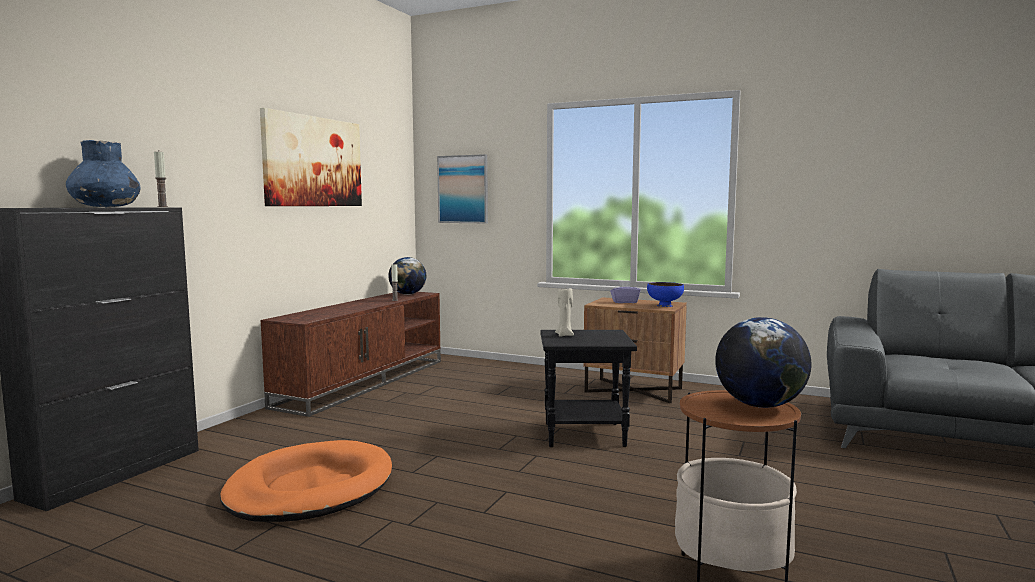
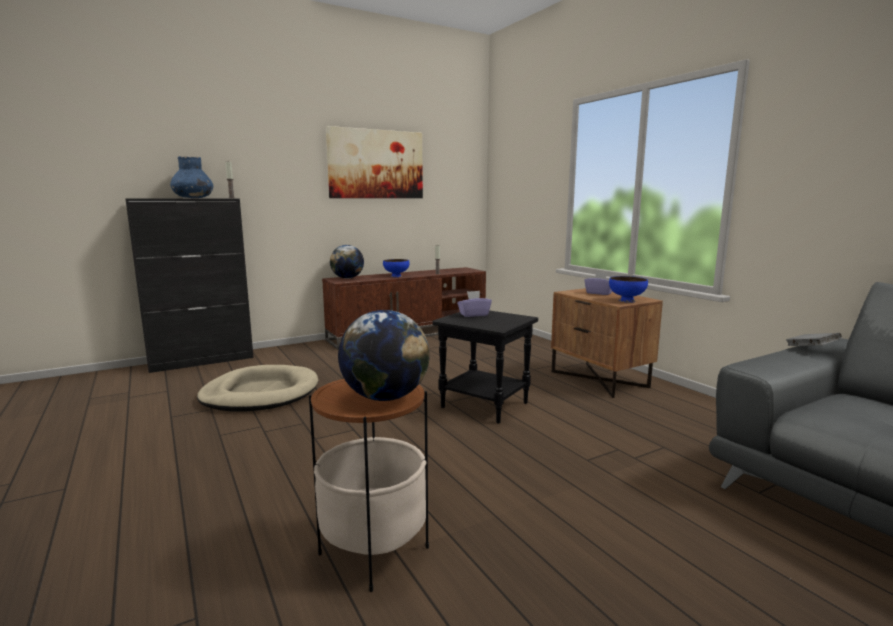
camera: 35 degrees right, 5 degrees up
orange dog bed [220,440,392,522] -> beige dog bed [197,365,318,412]
globe [388,257,426,295] -> globe moved to [330,245,364,279]
picture [437,154,488,223] -> none
beige candle [555,288,574,337] -> purple tissue box [457,291,492,317]
none -> blue bowl [383,259,409,277]
none -> grey book [786,333,842,346]

